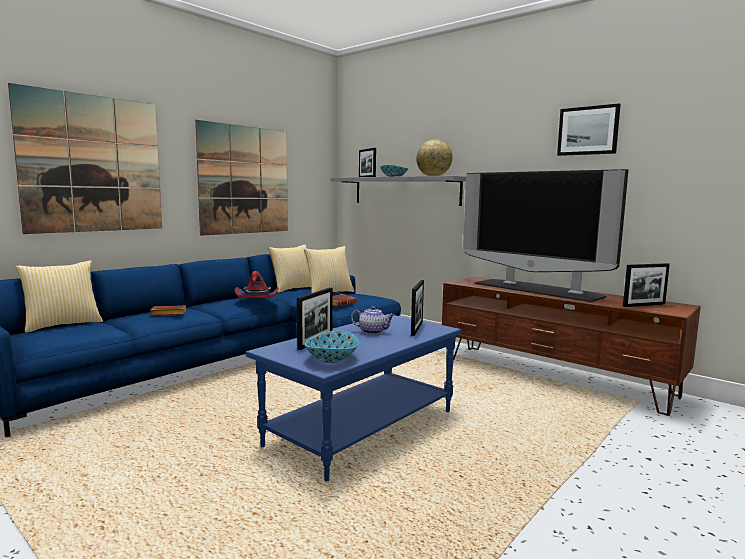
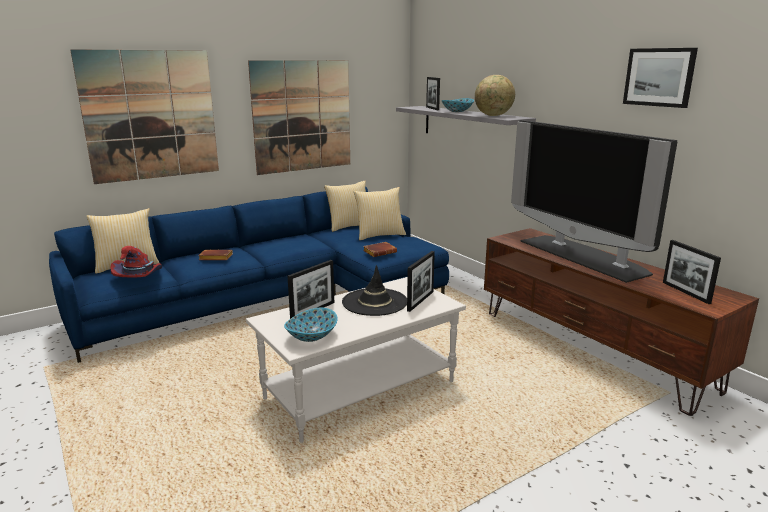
camera: 15 degrees right, 10 degrees up
red hat [234,271,279,299] -> red hat moved to [111,246,162,278]
blue coffee table [245,314,462,481] -> white coffee table [246,277,466,443]
teapot [351,306,395,334] -> black hat [342,265,407,316]
picture frame [623,263,670,307] -> picture frame turned 75 degrees clockwise [663,240,721,304]

